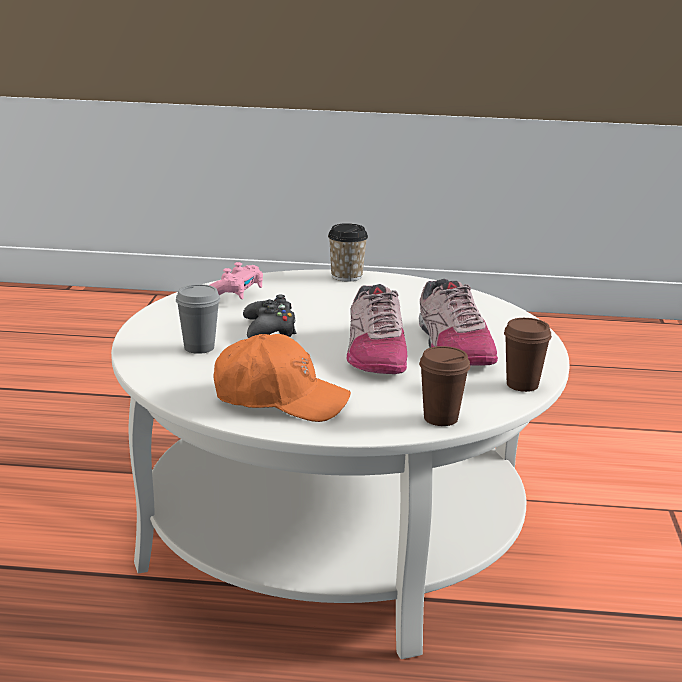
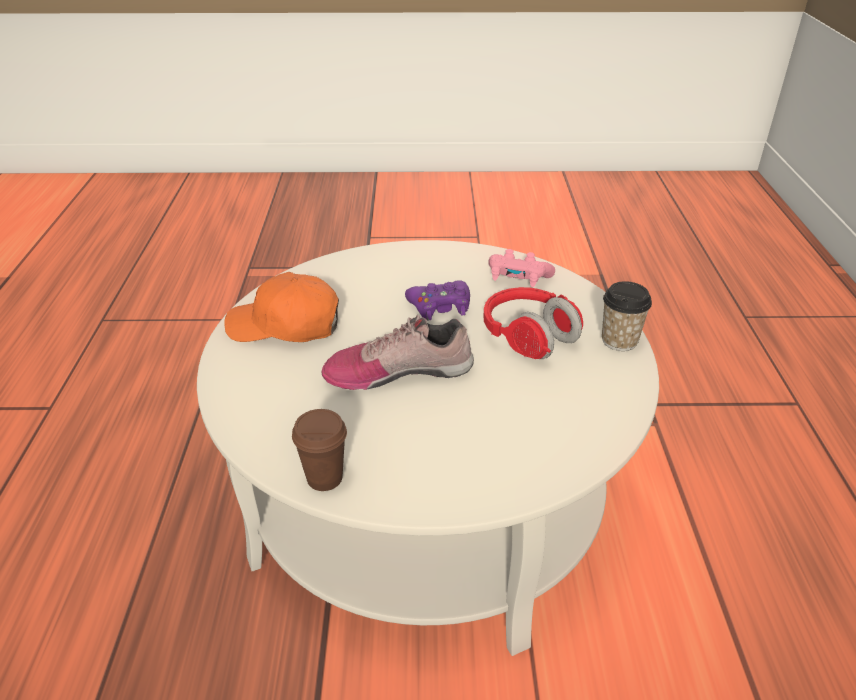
camera: 85 degrees right, 15 degrees up
grey cup [176,284,220,354] -> none
orange cap [213,334,351,422] -> orange cap turned 90 degrees clockwise [224,272,339,342]
black game controller [243,295,297,338] -> purple game controller [405,281,470,320]
shoe [419,279,498,366] -> none
brown cup [419,346,470,426] -> none
none -> red headphones [484,287,583,359]

